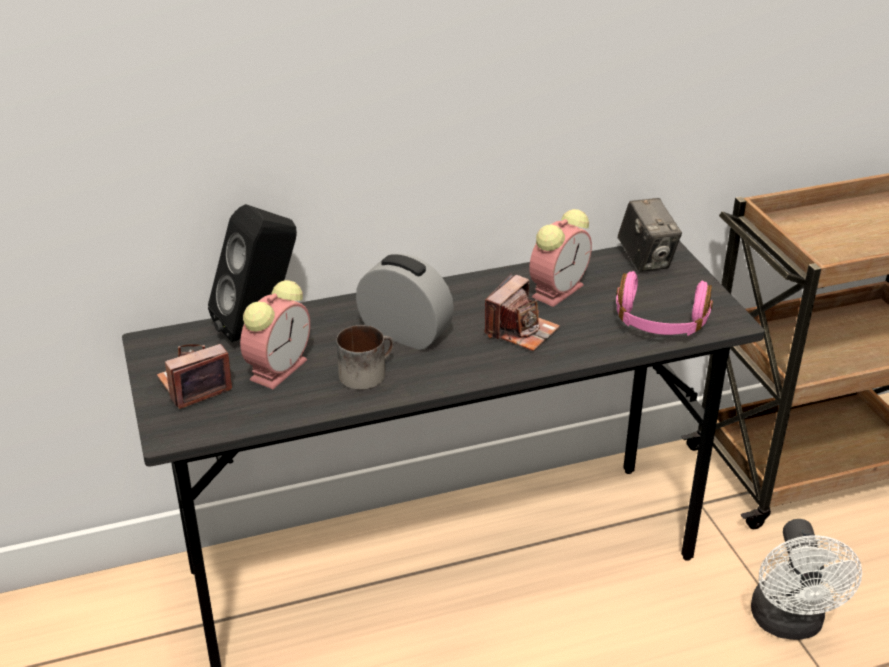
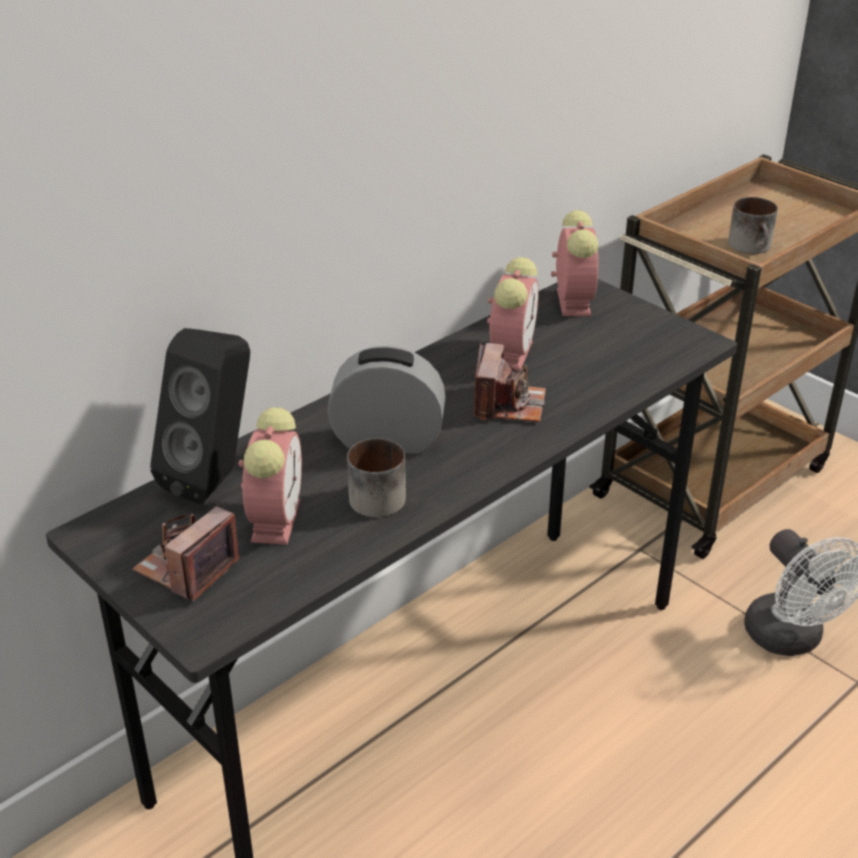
camera: 25 degrees left, 0 degrees up
pink headphones [616,271,713,336] -> none
camera [618,198,682,272] -> alarm clock [551,210,599,316]
none -> mug [728,197,778,254]

